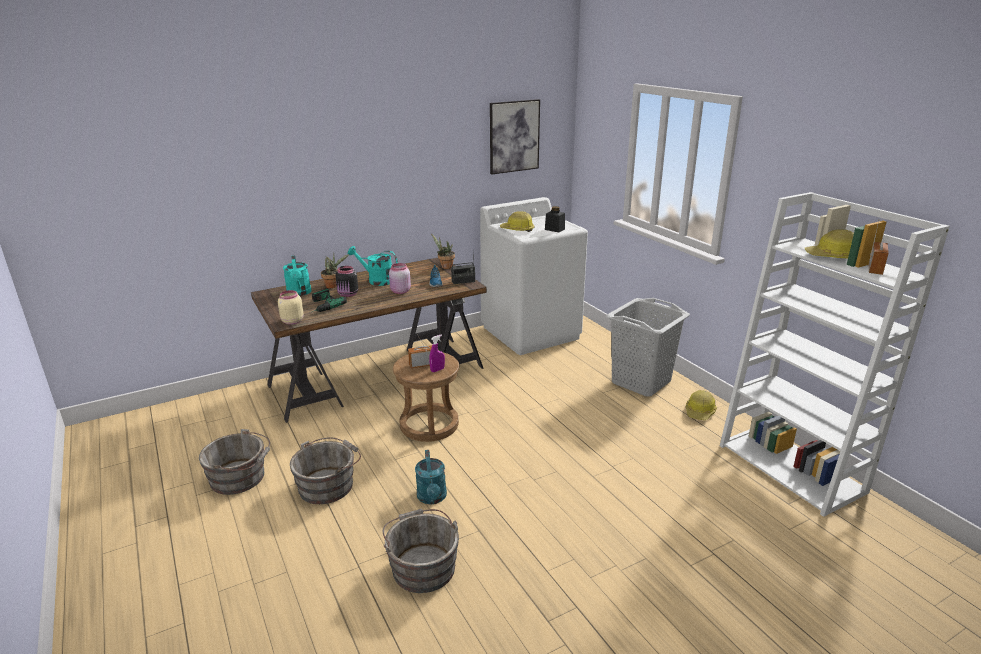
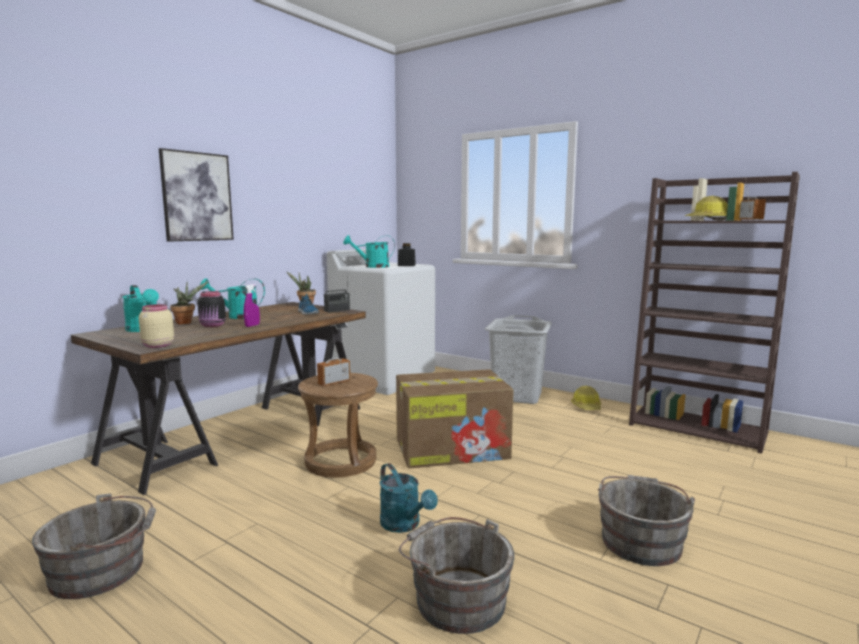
camera: 25 degrees left, 15 degrees down
grey bucket [290,437,361,504] -> grey bucket moved to [598,475,695,566]
power drill [309,289,347,313] -> none
pink jar [389,263,411,294] -> none
purple spray bottle [429,335,445,372] -> purple spray bottle moved to [244,284,260,327]
picture [490,99,540,174] -> picture moved to [159,148,234,242]
hard hat [500,211,534,232] -> turquoise watering can [343,235,395,268]
white bookcase [720,192,950,517] -> brown bookcase [629,172,800,454]
none -> cardboard box [396,369,514,469]

